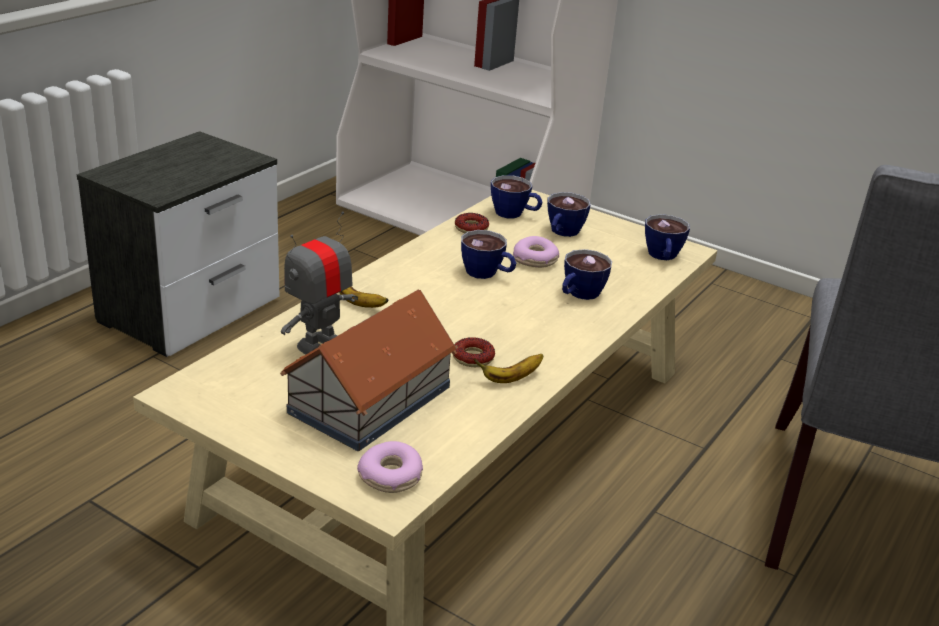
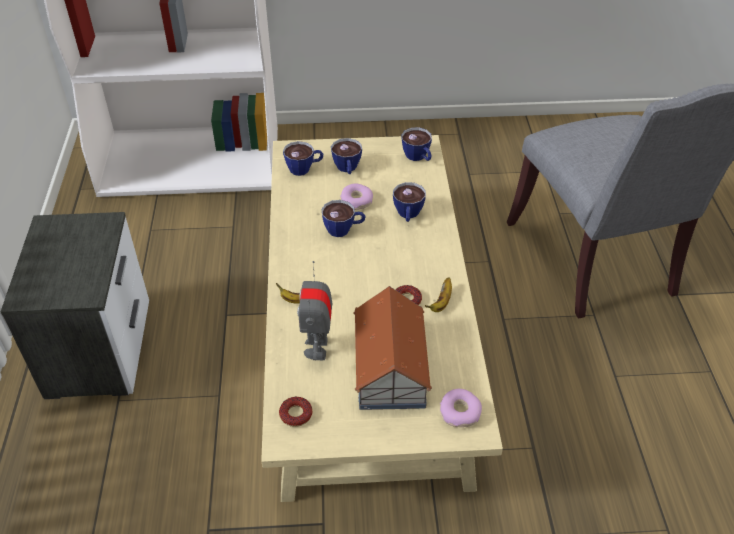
camera: 35 degrees left, 15 degrees up
donut [455,213,489,233] -> donut moved to [279,397,312,427]

